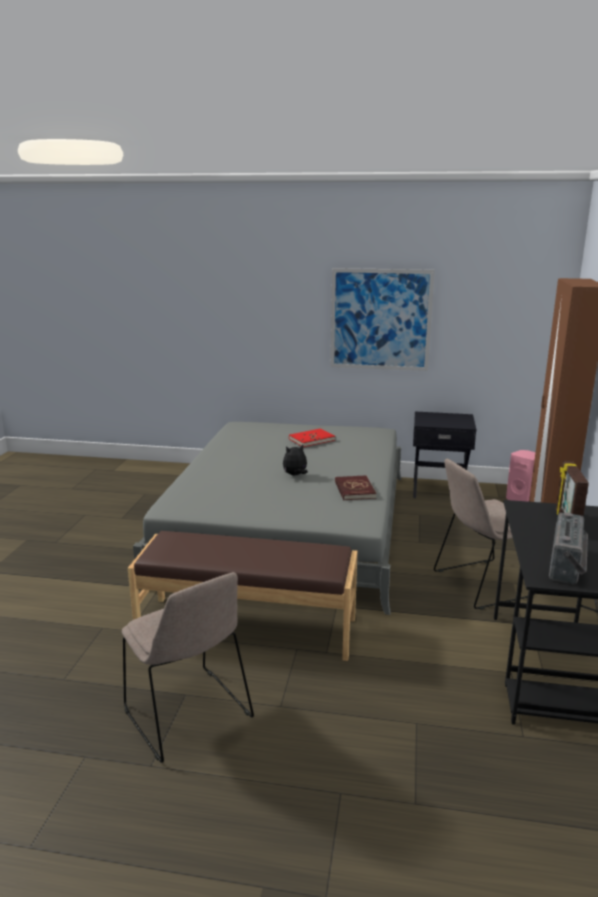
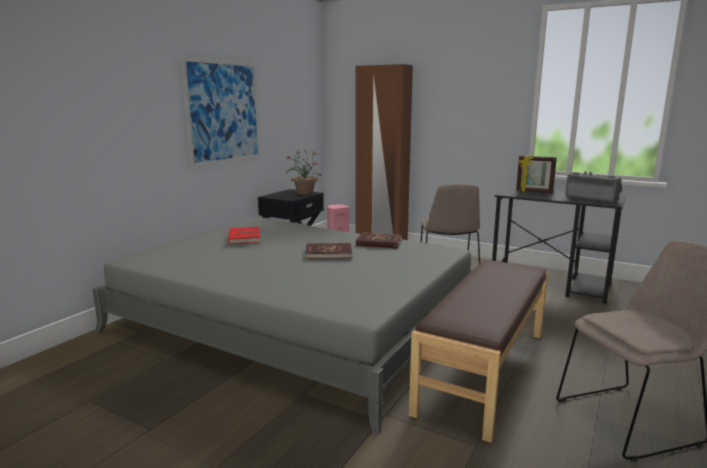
camera: 70 degrees left, 5 degrees down
plush toy [283,444,308,475] -> red book [305,243,352,259]
none -> potted plant [286,149,321,195]

